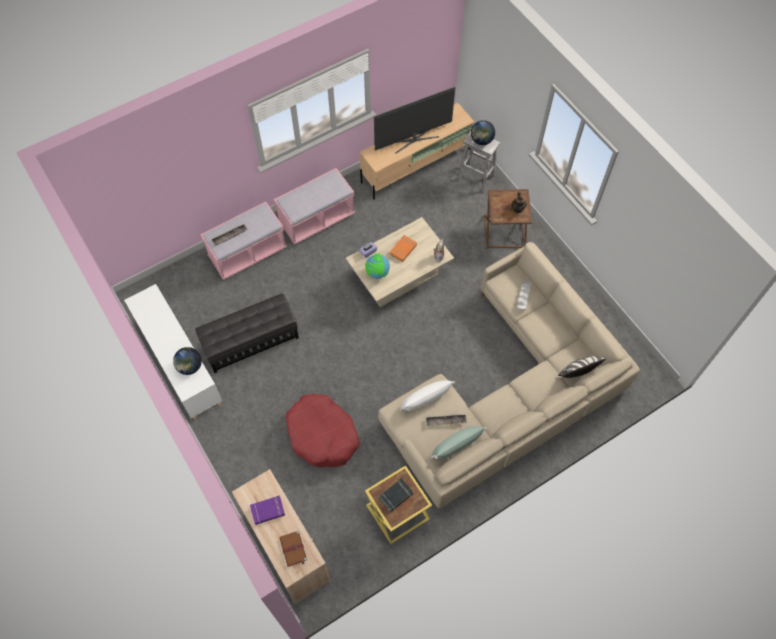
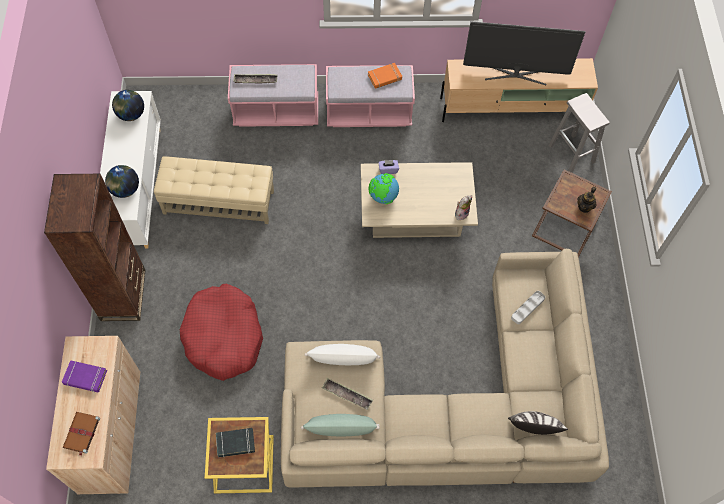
camera: 30 degrees right, 0 degrees up
black ottoman [195,293,299,373] -> beige ottoman [154,156,274,224]
orange book [390,235,417,262] -> orange book moved to [368,63,402,89]
globe [471,120,495,145] -> globe moved to [112,90,144,121]
none -> brown bookcase [44,174,145,321]

